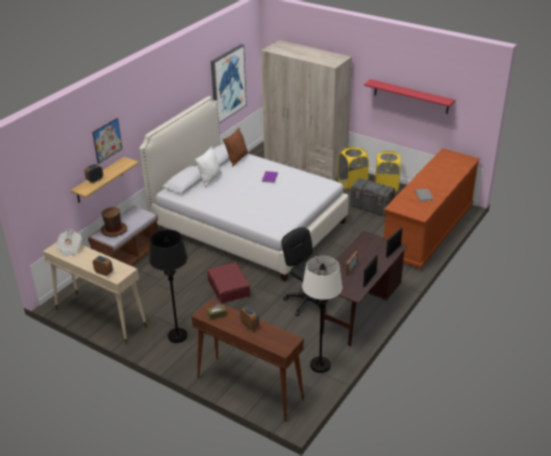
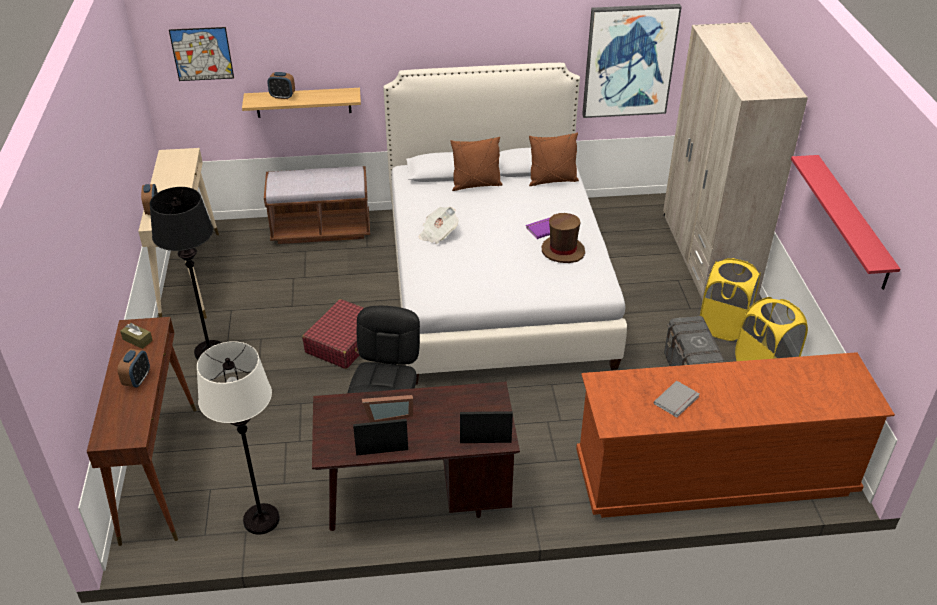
camera: 50 degrees right, 5 degrees up
newspaper [56,229,82,257] -> newspaper moved to [419,207,458,244]
picture [92,118,122,164] -> picture moved to [169,27,234,81]
brown hat [101,207,127,237] -> brown hat moved to [542,213,585,263]
white pillow [195,146,222,187] -> brown pillow [450,137,503,191]

